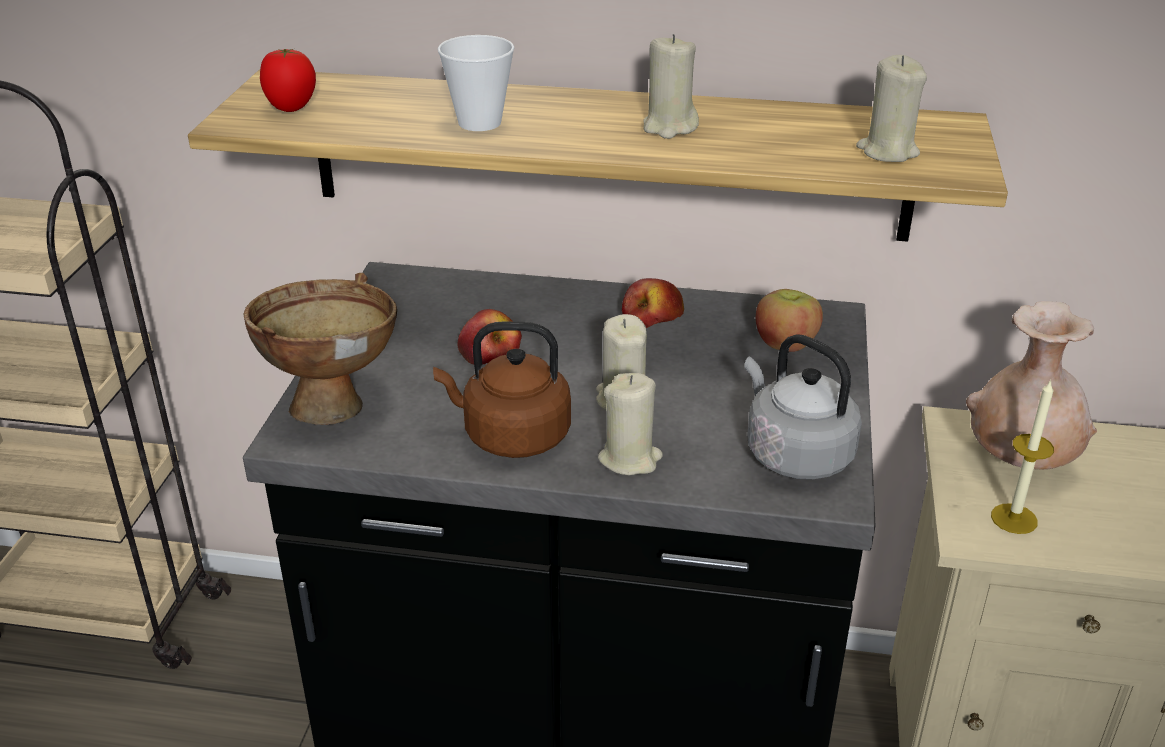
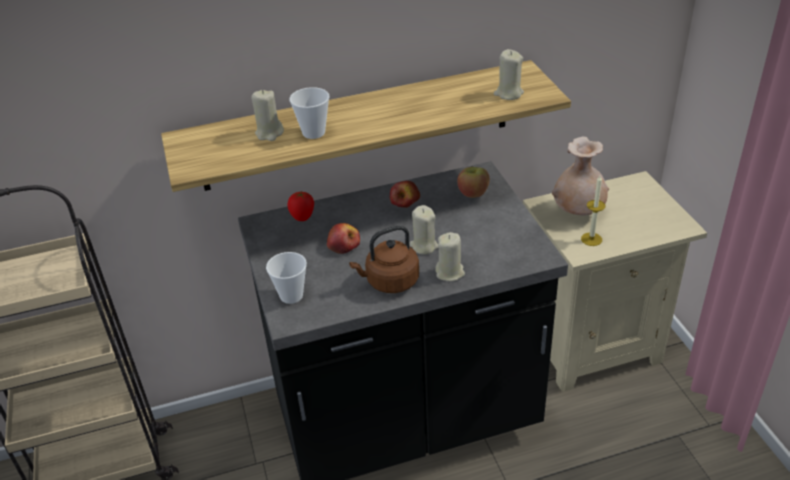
camera: 25 degrees left, 5 degrees up
brown bowl [244,273,397,425] -> cup [266,252,307,304]
tomato [260,49,316,112] -> tomato moved to [288,192,314,221]
beige candle [643,34,699,139] -> beige candle moved to [251,90,284,141]
grey kettle [744,334,862,480] -> none

